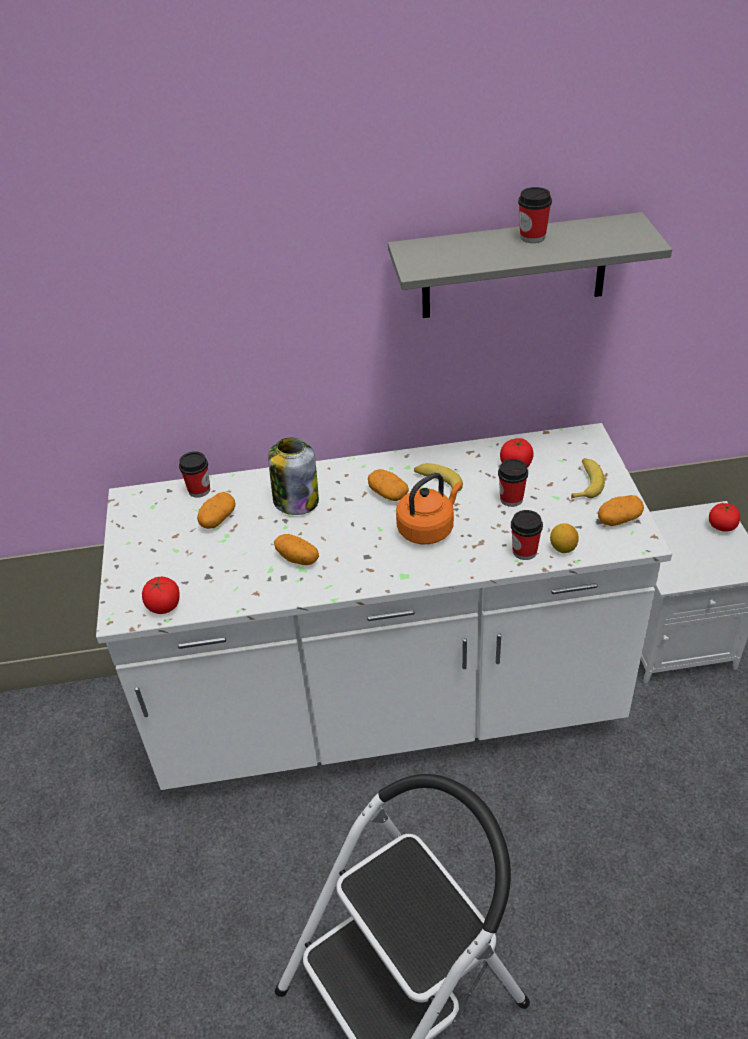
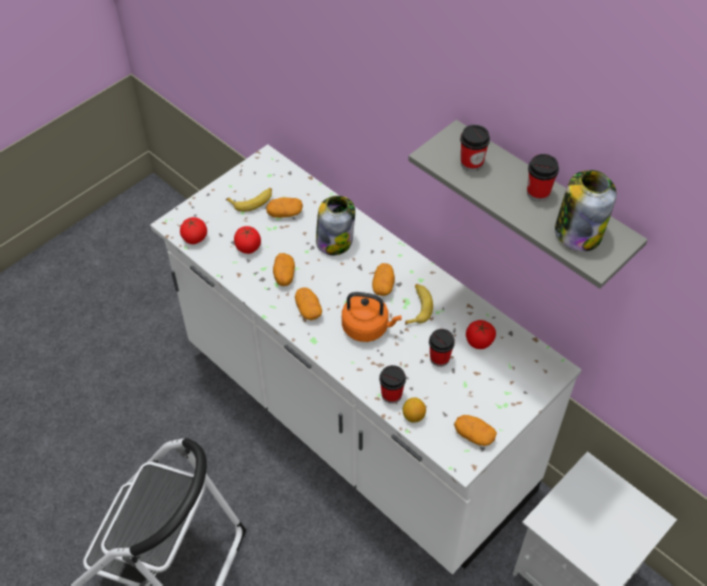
camera: 50 degrees right, 10 degrees up
cup [179,451,210,498] -> cup moved to [460,125,490,172]
banana [571,458,605,499] -> banana moved to [226,188,272,212]
tomato [709,503,740,532] -> tomato moved to [234,226,261,254]
none -> potato [295,287,322,320]
none -> jar [555,170,617,252]

